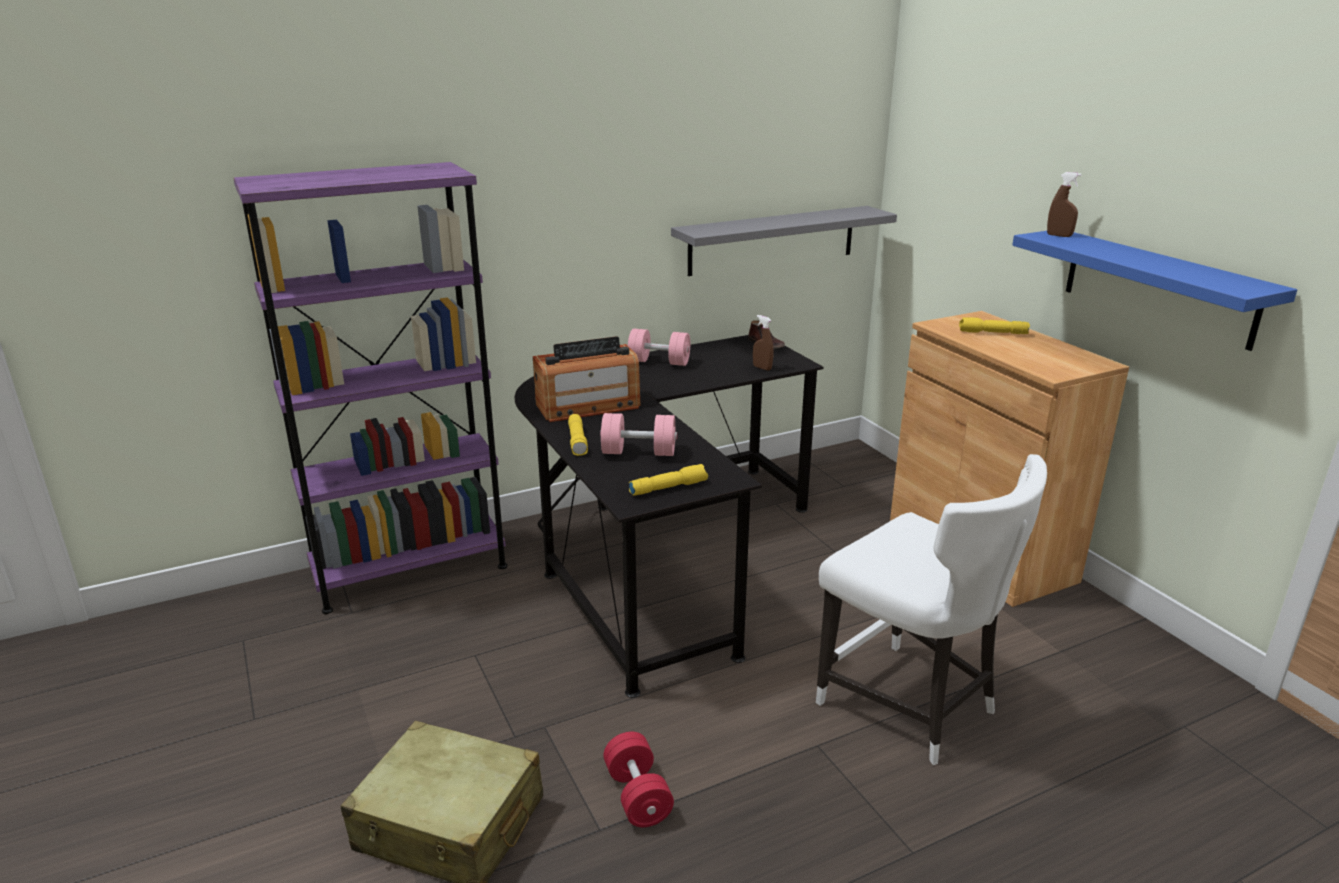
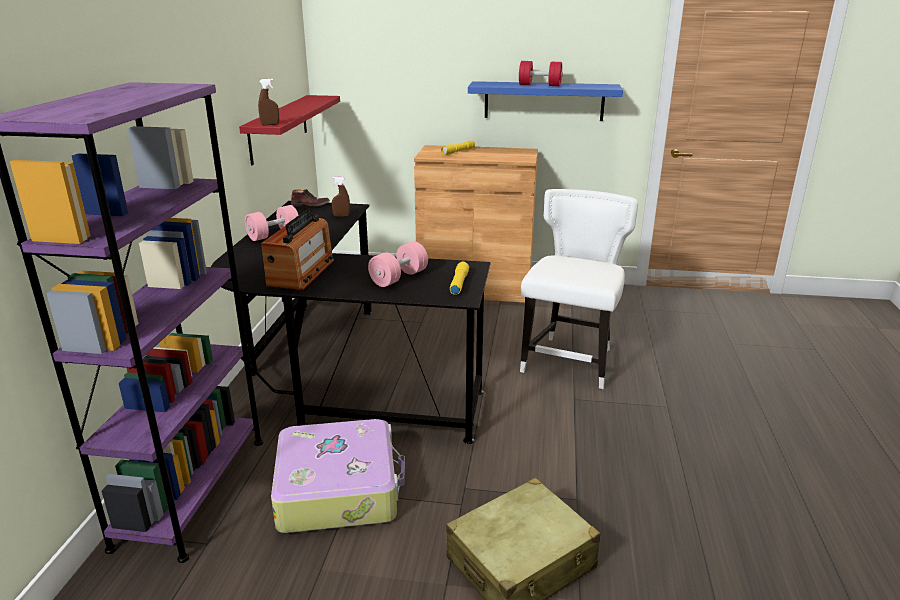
camera: 55 degrees left, 0 degrees up
yellow flashlight [568,414,588,456] -> none
red dumbbell [603,732,674,827] -> red dumbbell moved to [519,61,563,86]
grey shelf [671,206,897,276] -> red shelf [239,95,340,165]
white chair [816,454,1047,765] -> white chair turned 60 degrees counterclockwise [520,189,638,389]
brown spray bottle [1047,172,1082,237] -> brown spray bottle moved to [258,79,279,125]
none -> suitcase [271,419,405,533]

